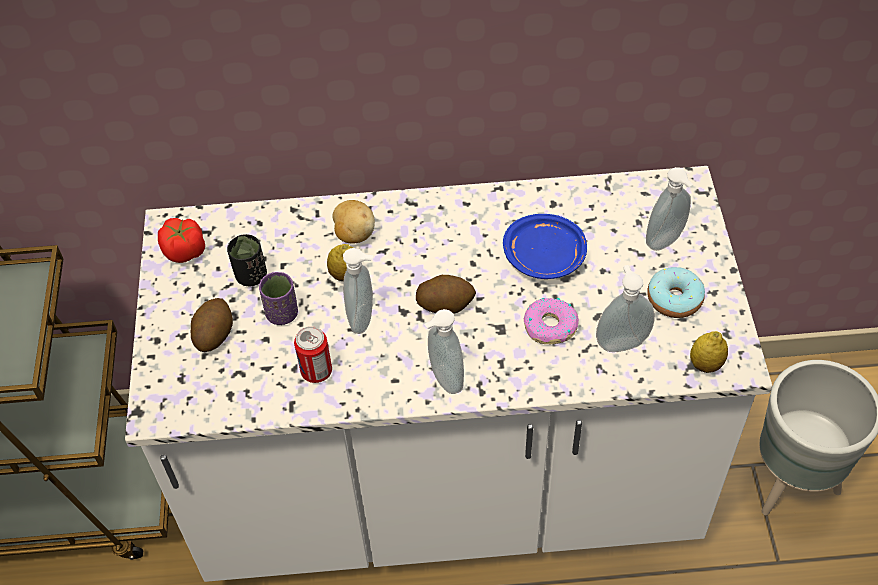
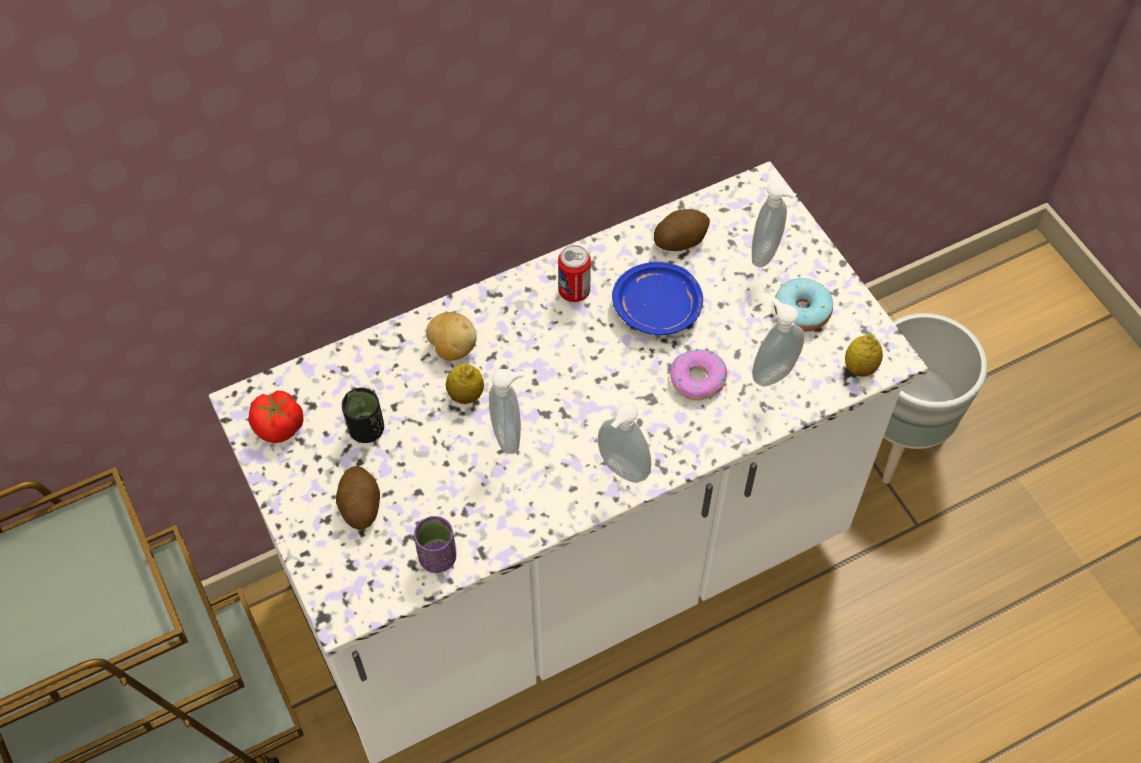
camera: 25 degrees left, 5 degrees up
purple cup [259,272,298,325] -> purple cup moved to [414,516,456,573]
can [294,326,332,383] -> can moved to [558,245,591,302]
potato [416,275,476,313] -> potato moved to [654,209,710,251]

